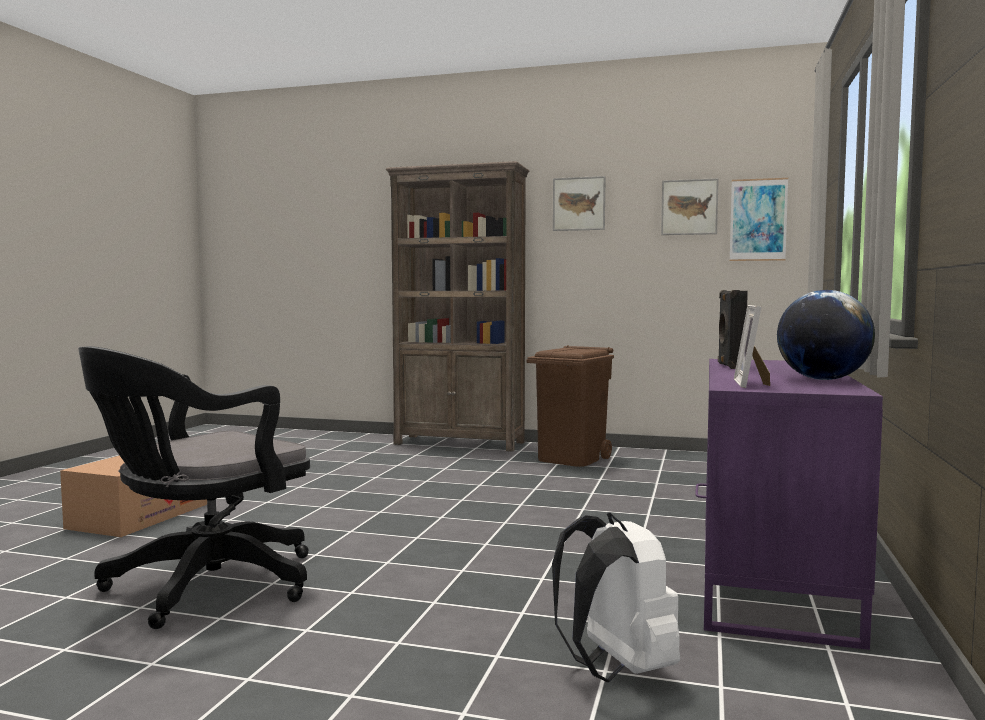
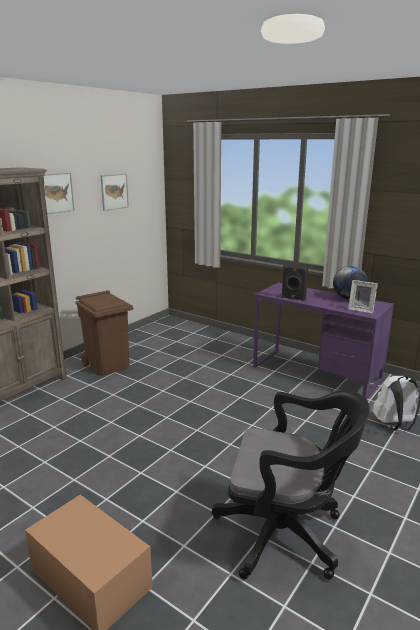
camera: 70 degrees left, 15 degrees up
black office chair [78,346,310,629] -> black office chair turned 45 degrees counterclockwise [212,390,370,580]
picture [730,178,788,261] -> none

